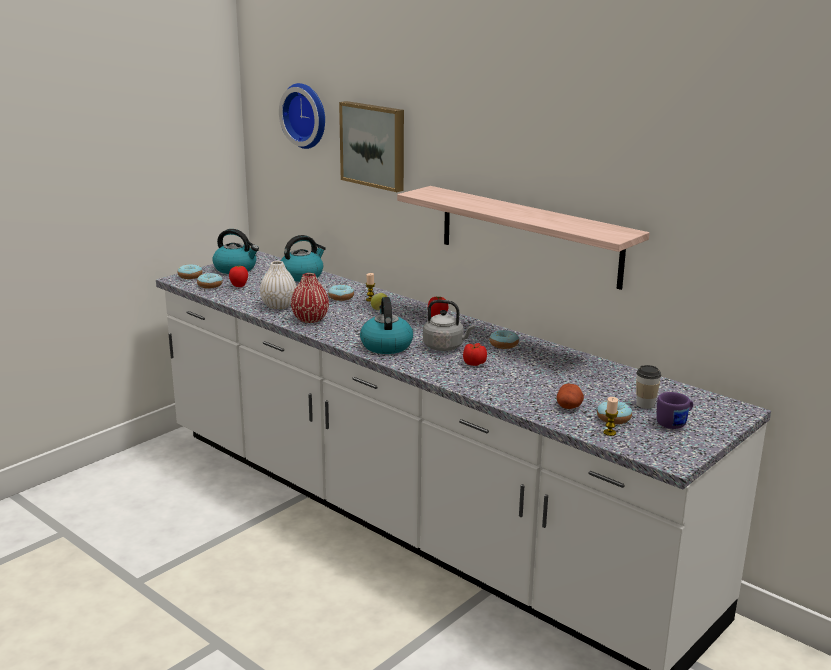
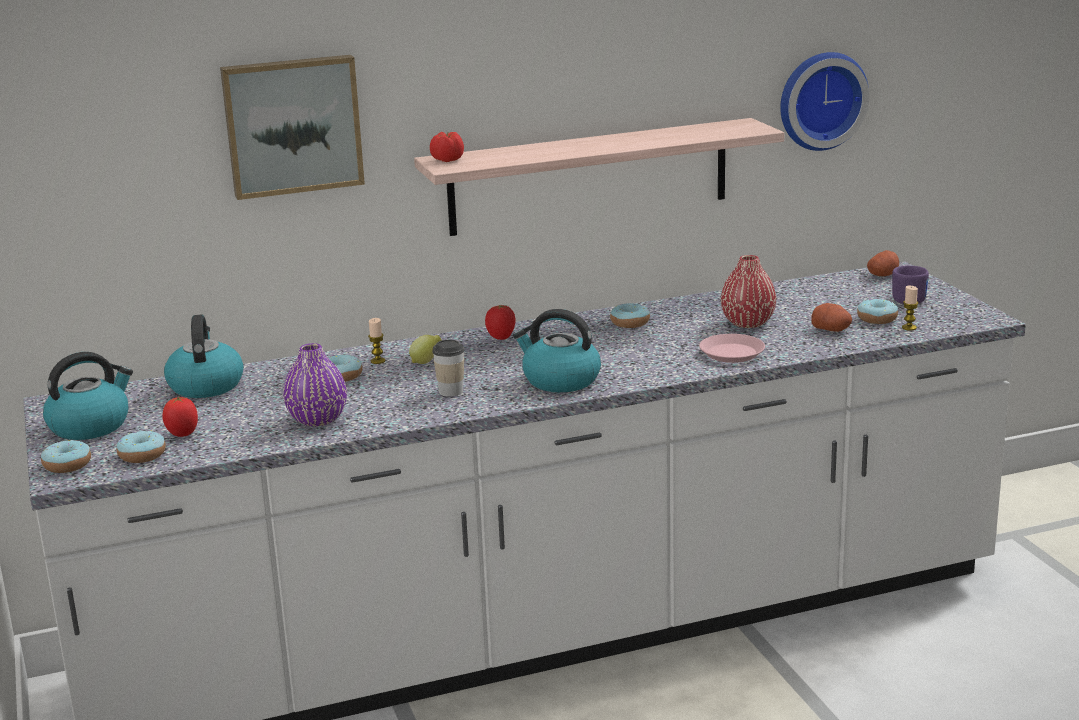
camera: 60 degrees left, 0 degrees up
white vase [260,261,296,309] -> purple vase [283,343,347,427]
wall clock [279,83,325,149] -> wall clock moved to [780,52,869,151]
red vase [291,273,329,323] -> red vase moved to [721,255,776,328]
grey kettle [423,300,475,351] -> none
tomato [463,343,487,366] -> tomato moved to [430,131,464,162]
cup [636,365,662,409] -> cup moved to [432,340,465,397]
none -> pink plate [699,334,765,363]
none -> potato [867,250,899,276]

